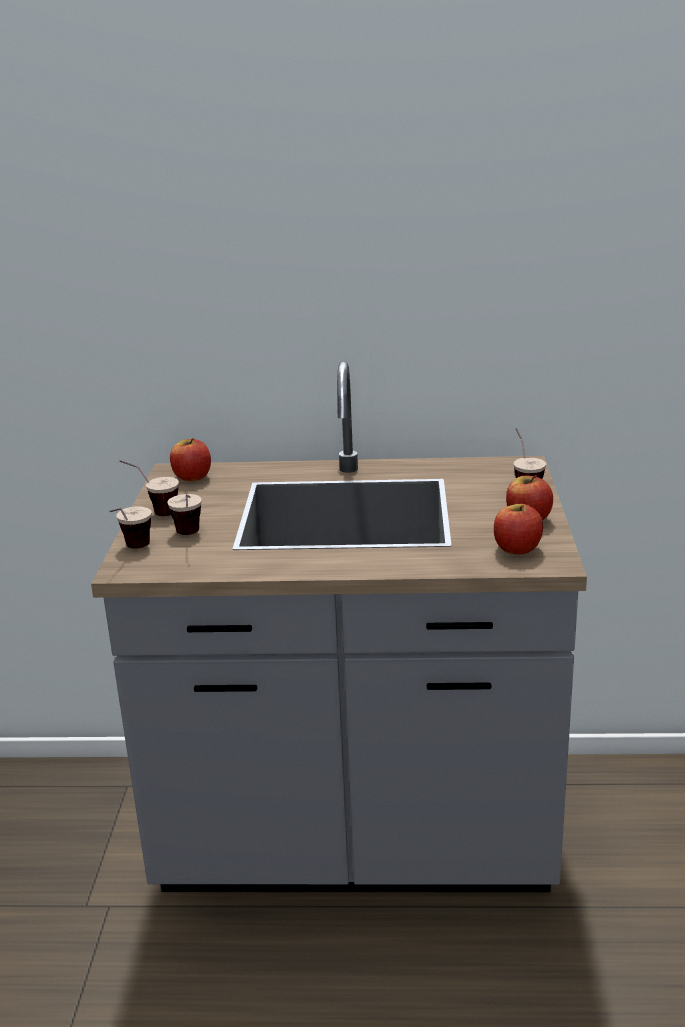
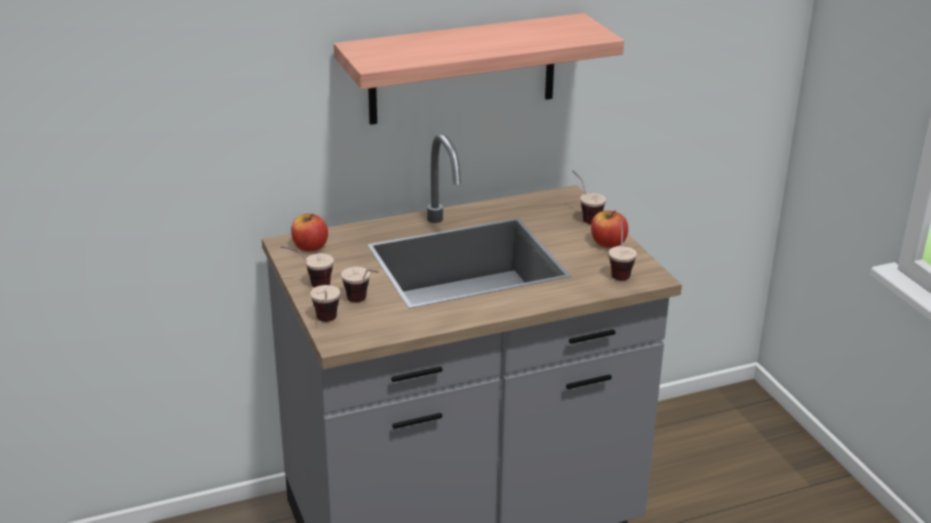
camera: 25 degrees left, 5 degrees up
apple [494,504,543,555] -> cup [609,219,637,280]
none -> shelf [334,13,624,125]

